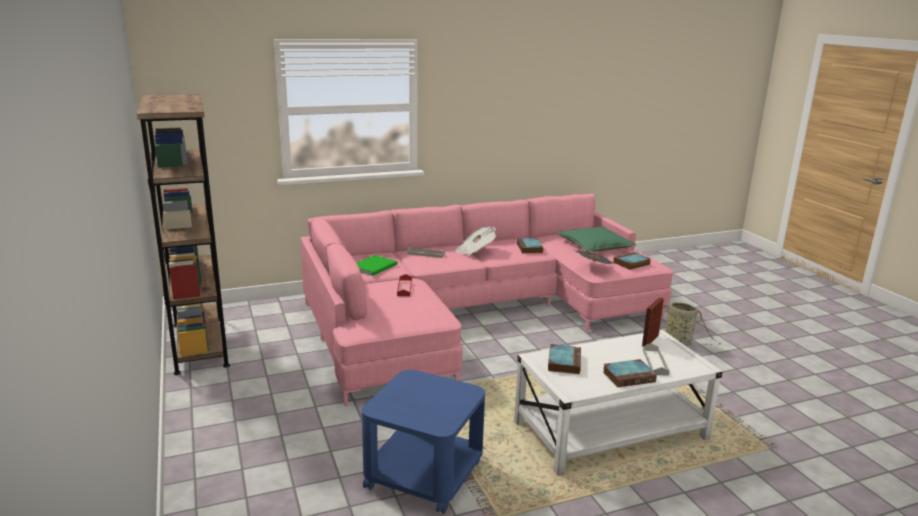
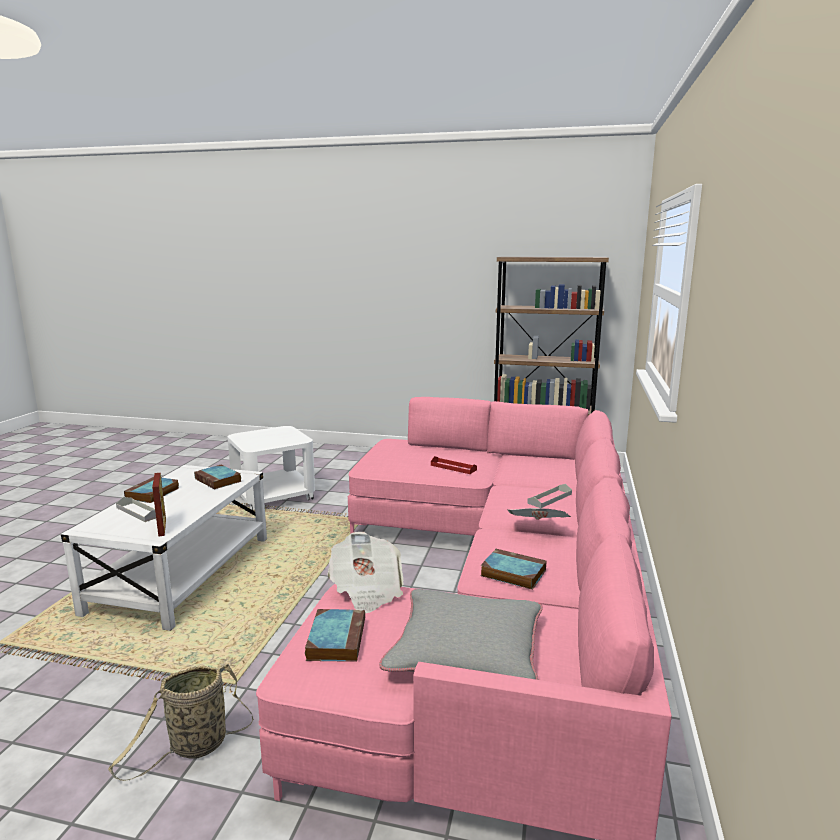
camera: 125 degrees right, 5 degrees down
green book [357,255,398,276] -> none
blue side table [362,370,485,514] -> white side table [227,426,315,510]
green pillow [557,227,636,252] -> grey pillow [380,589,543,680]

